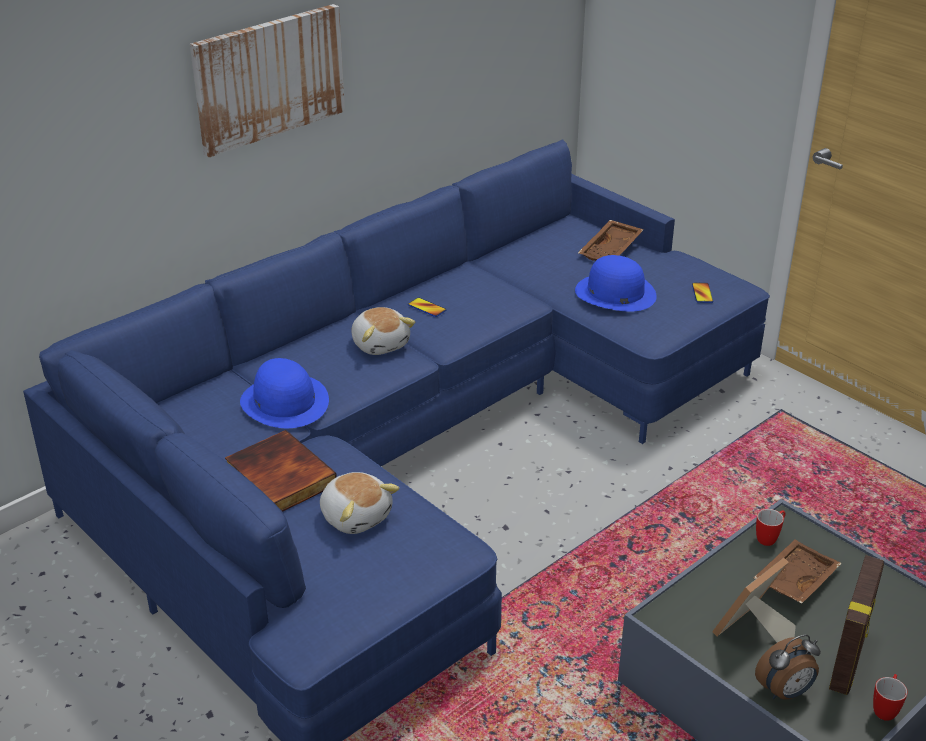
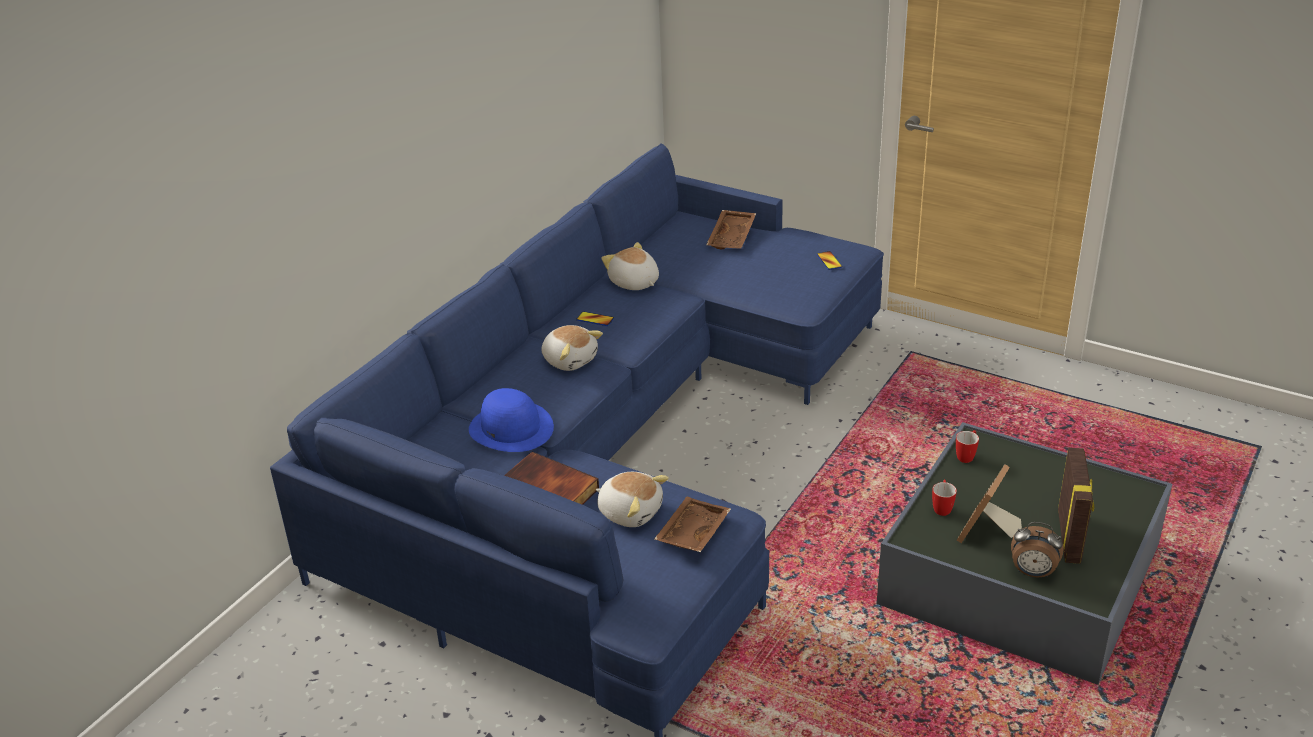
camera: 15 degrees left, 0 degrees up
picture [190,4,345,157] -> none
blue hat [575,255,657,312] -> none
brown tray [753,539,842,603] -> brown tray moved to [654,497,731,552]
alarm clock [755,634,821,700] -> alarm clock turned 60 degrees clockwise [1011,522,1063,577]
mug [873,674,908,721] -> mug moved to [932,480,957,516]
none -> plush toy [601,242,659,290]

